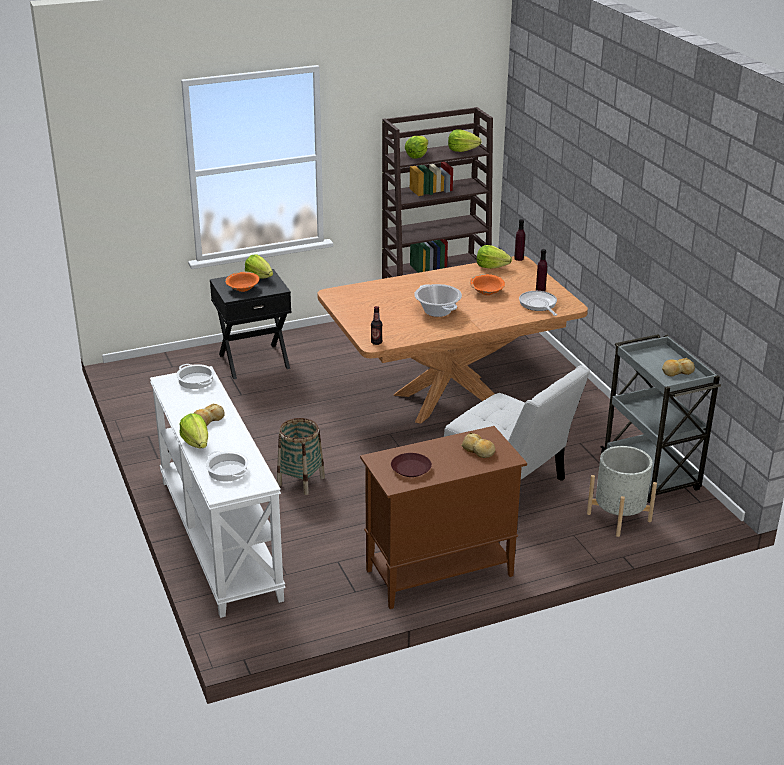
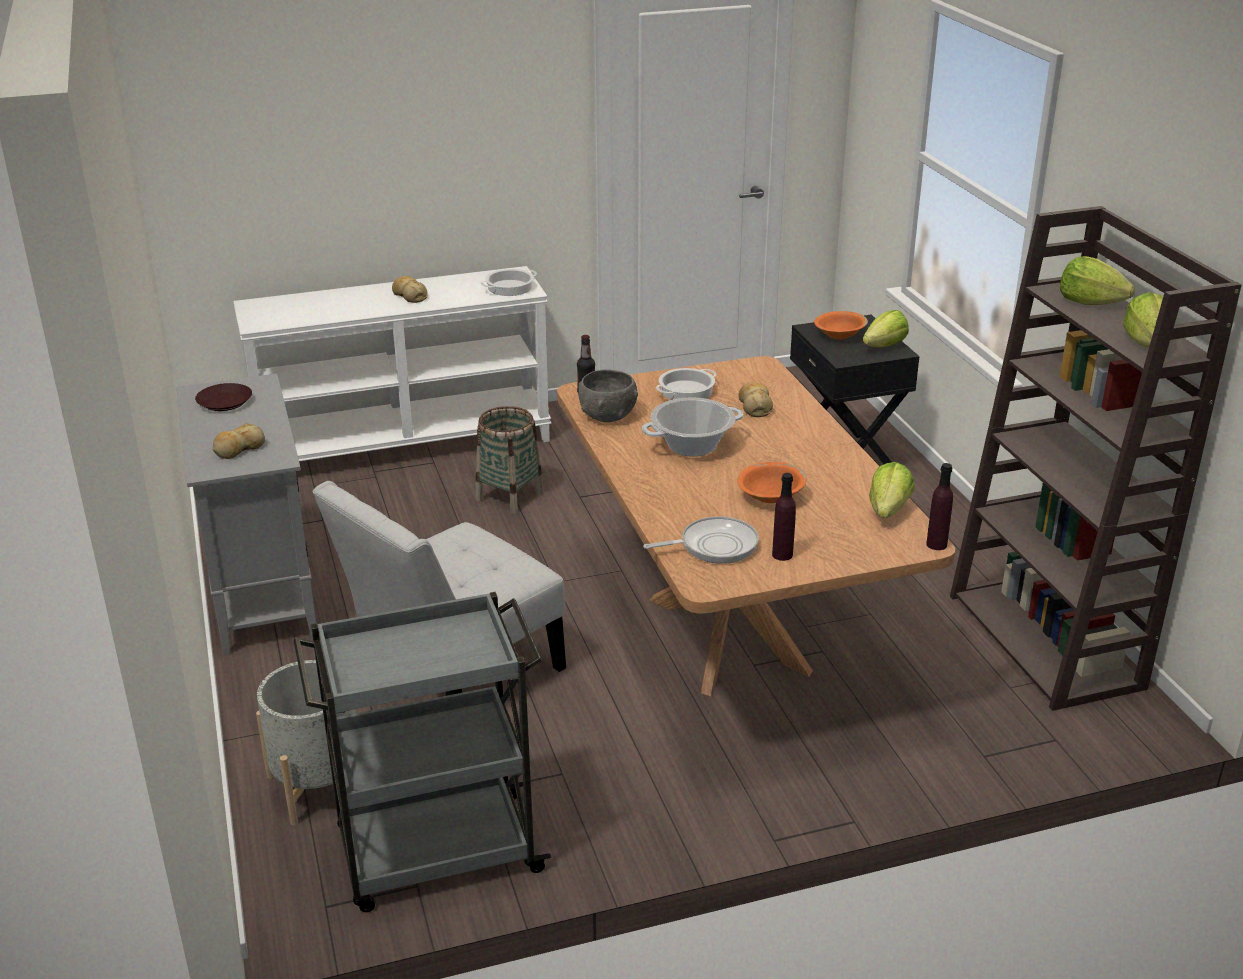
camera: 95 degrees right, 0 degrees up
lettuce [179,413,208,448] -> none
cooking pot [206,451,249,482] -> cooking pot moved to [655,368,717,400]
brown cabinet [360,426,527,609] -> grey cabinet [176,373,316,655]
bread [662,358,695,377] -> bread moved to [738,383,773,417]
none -> grey bowl [578,369,638,422]

